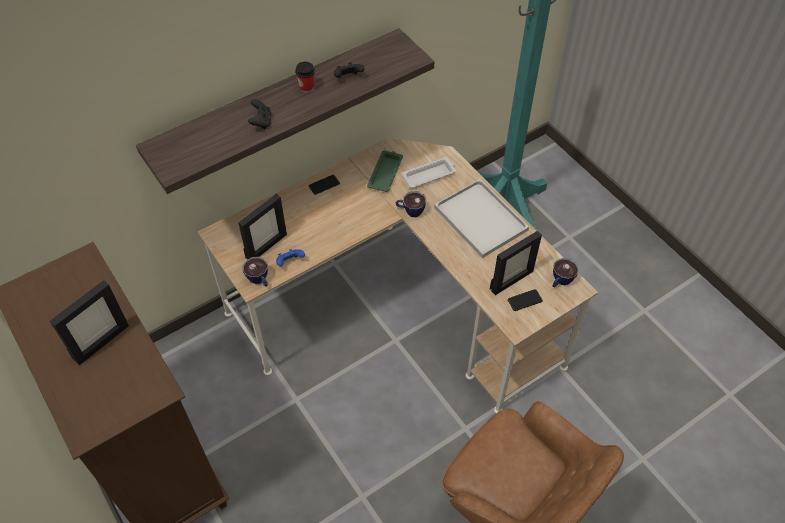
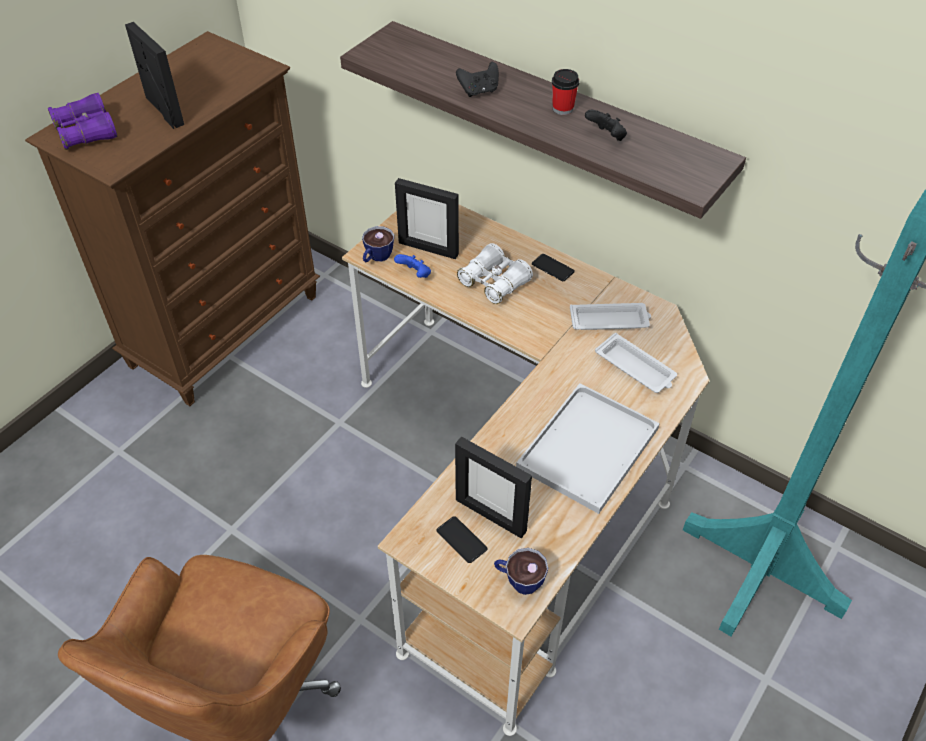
camera: 70 degrees right, 5 degrees down
picture frame [50,280,129,365] -> picture frame turned 150 degrees counterclockwise [125,22,184,129]
green tray [367,151,403,192] -> white tray [570,303,651,330]
cup [396,191,426,217] -> none
none -> purple binoculars [48,93,118,150]
none -> white binoculars [457,243,533,304]

